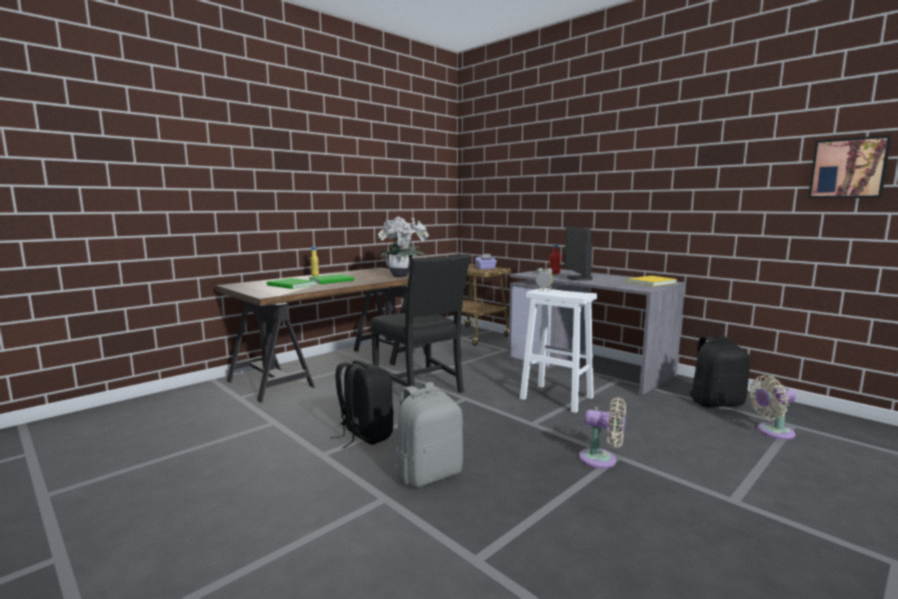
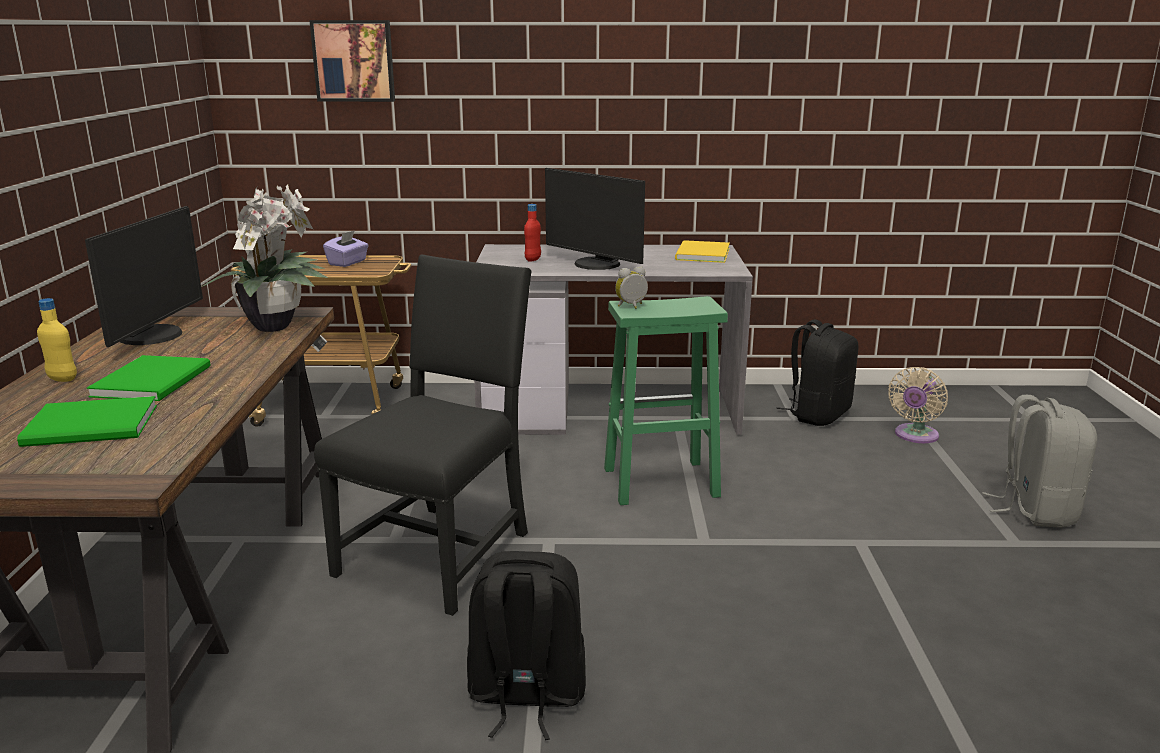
camera: 45 degrees left, 10 degrees up
black chair [371,255,470,395] -> black chair turned 75 degrees counterclockwise [314,254,532,616]
grey backpack [395,382,463,488] -> grey backpack moved to [982,395,1097,528]
white stool [520,288,597,413] -> green stool [604,296,728,505]
beige fan [579,397,626,469] -> none
picture [808,135,892,198] -> picture moved to [309,20,395,102]
none -> monitor [85,206,203,347]

